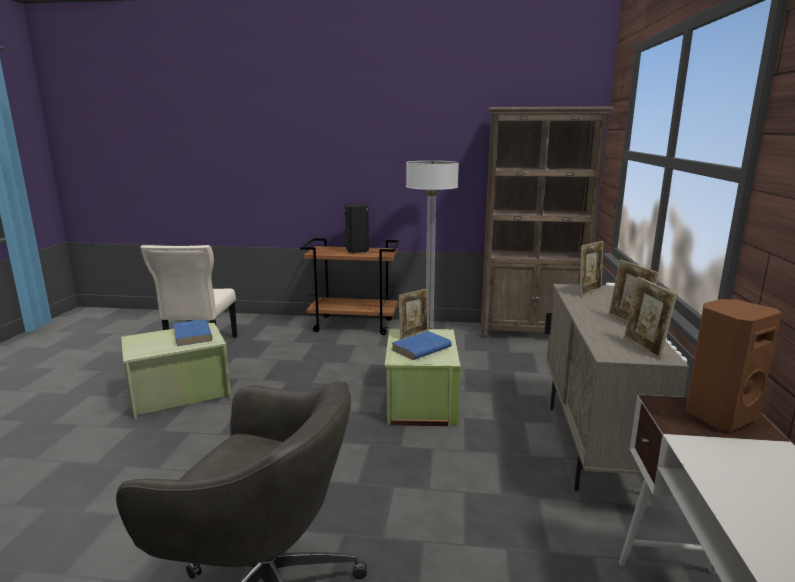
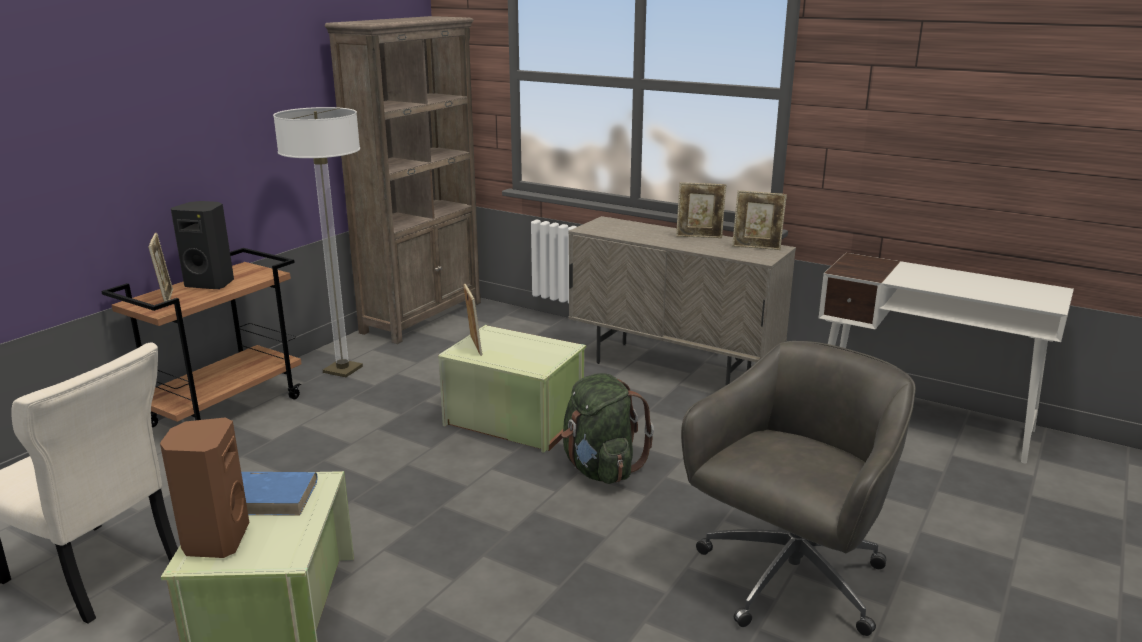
camera: 65 degrees left, 5 degrees up
blue book [392,331,452,360] -> none
picture frame [579,241,604,296] -> picture frame moved to [148,233,173,307]
brown speaker [686,299,782,431] -> brown speaker moved to [160,417,249,558]
none -> green backpack [561,373,654,484]

